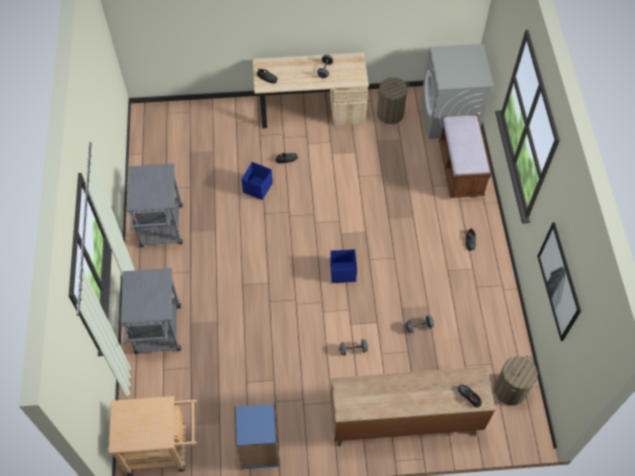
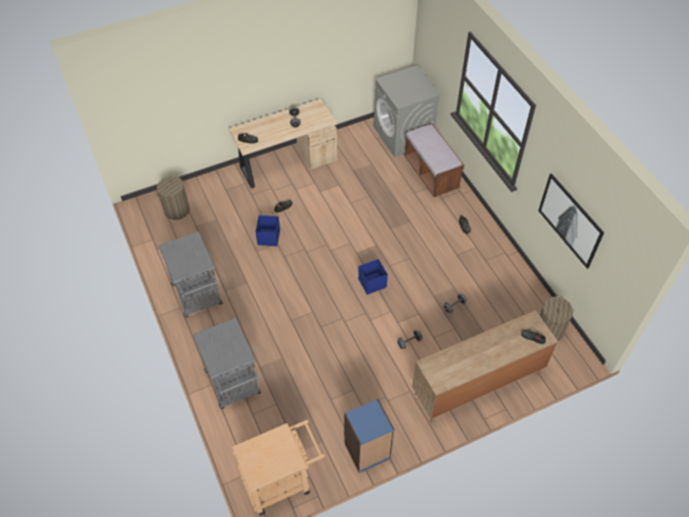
camera: 20 degrees left, 5 degrees down
laundry basket [377,77,409,124] -> laundry basket moved to [156,176,190,220]

